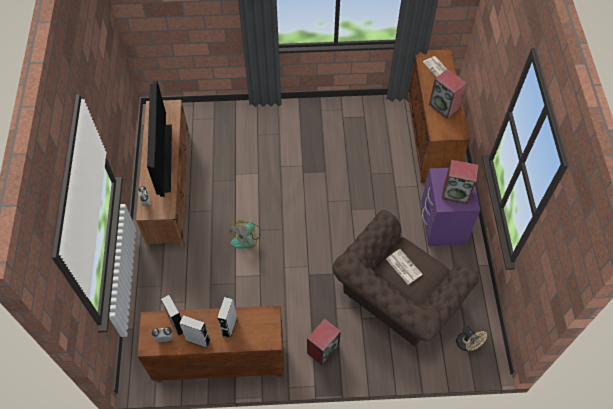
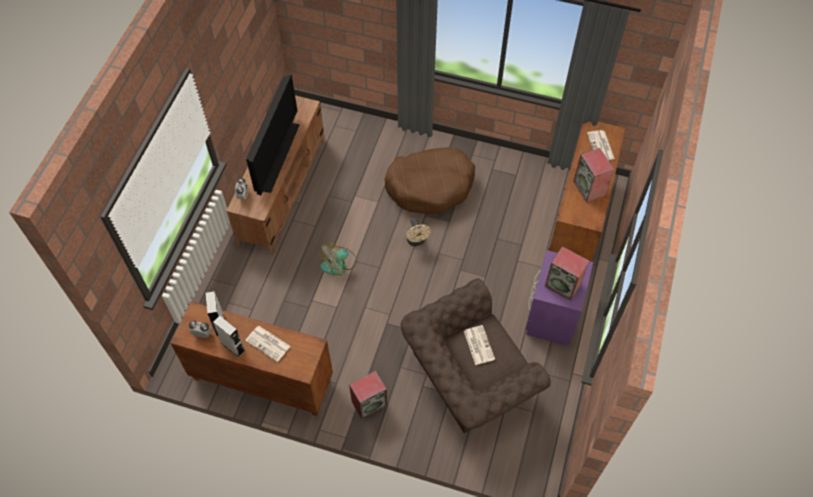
camera: 20 degrees right, 0 degrees up
grey speaker [217,297,237,338] -> newspaper [245,326,291,362]
beige fan [456,326,487,351] -> beige fan moved to [406,218,431,246]
none -> brown dog bed [385,147,475,214]

